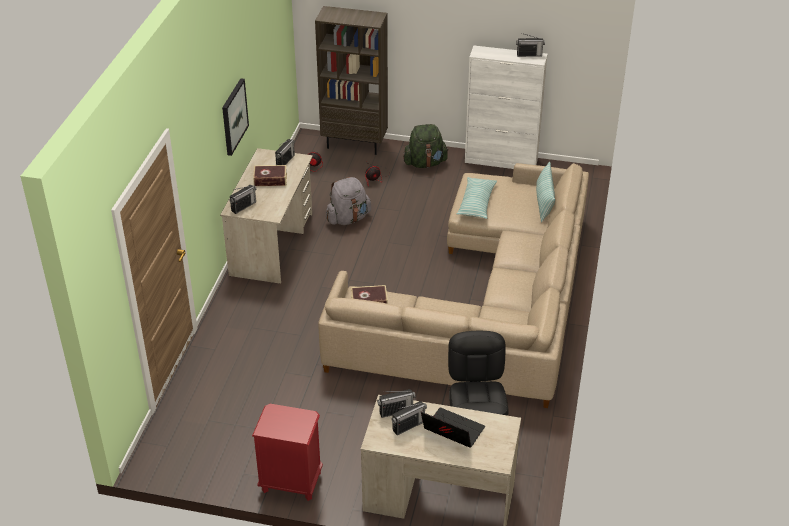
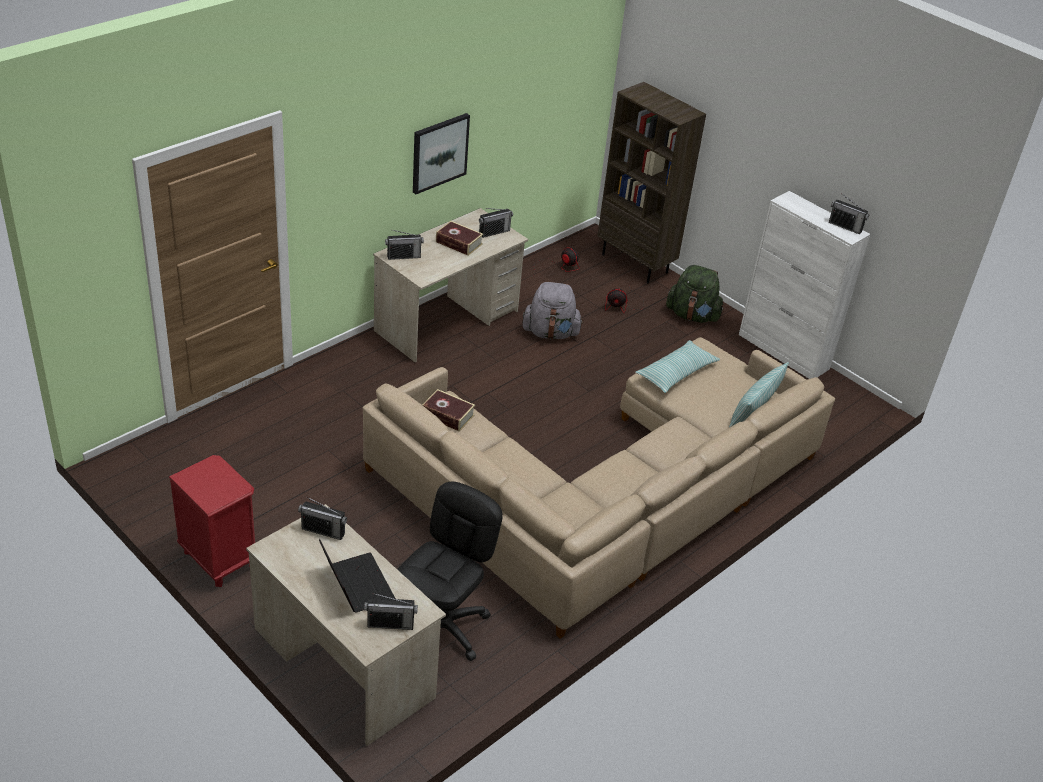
camera: 30 degrees right, 0 degrees up
radio [391,401,427,435] -> radio moved to [364,593,418,630]

